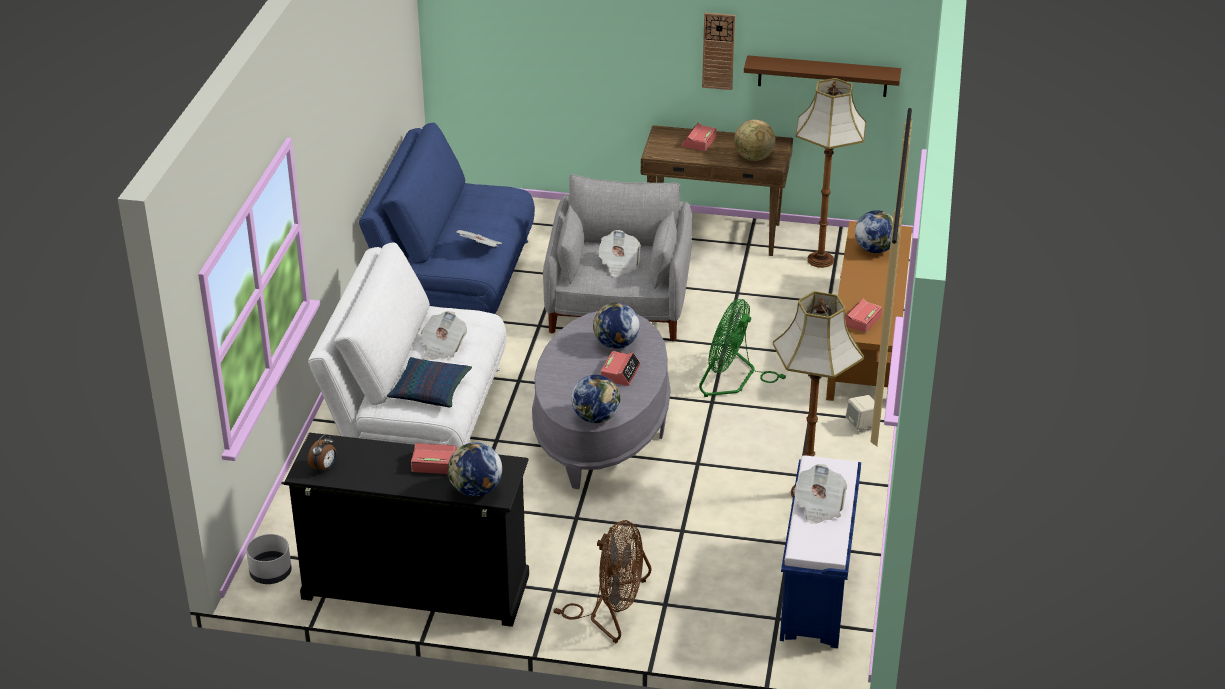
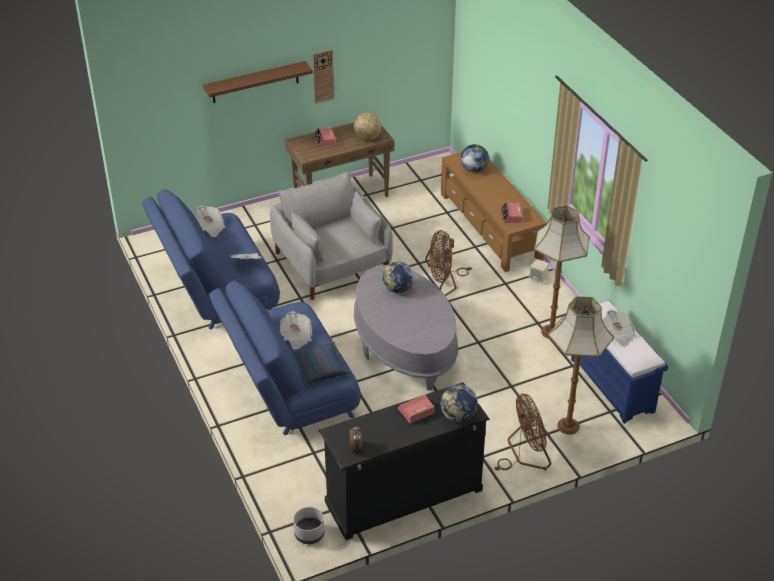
camera: 35 degrees left, 5 degrees up
white sofa [308,242,507,449] -> blue sofa [209,281,361,435]
globe [571,375,620,423] -> none
newspaper [598,230,641,277] -> newspaper moved to [194,205,226,237]
alarm clock [601,351,641,386] -> none
green fan [699,299,787,397] -> brown fan [425,230,472,296]
brown shelf [744,55,901,97] -> brown shelf moved to [203,61,313,103]
floor lamp [795,78,866,268] -> floor lamp moved to [548,296,614,435]

